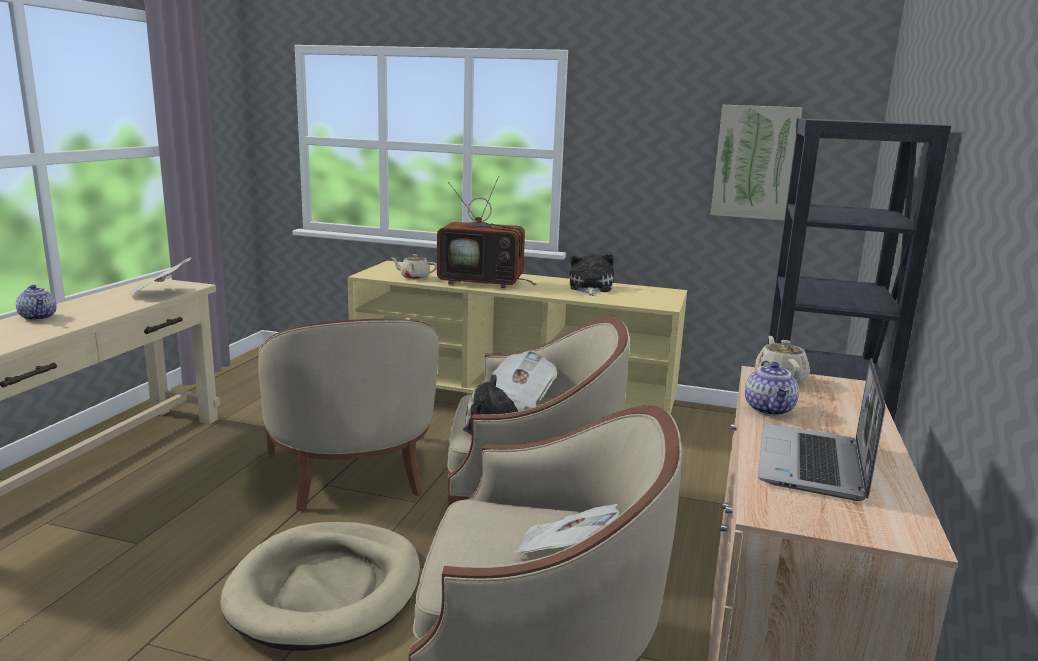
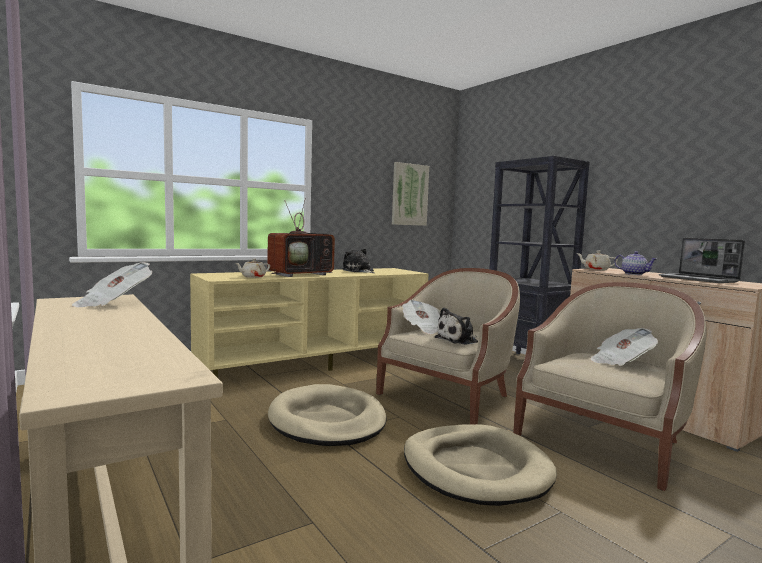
camera: 50 degrees left, 10 degrees down
teapot [16,285,57,321] -> none
beige armchair [258,319,439,511] -> beige dog bed [268,384,387,446]

